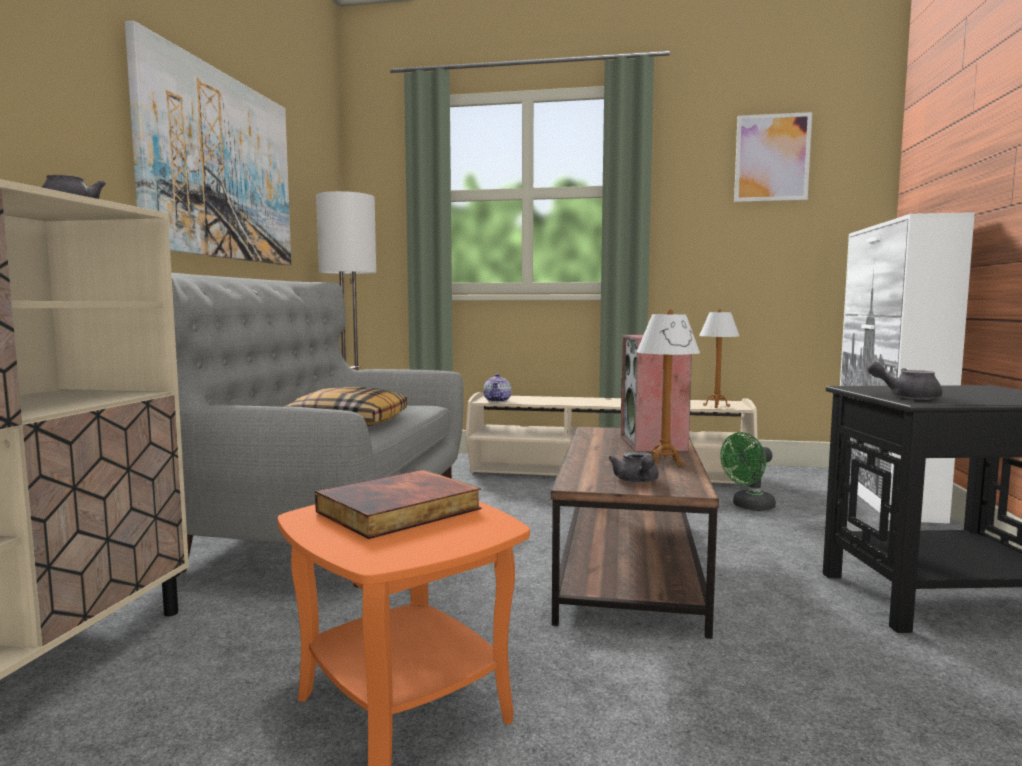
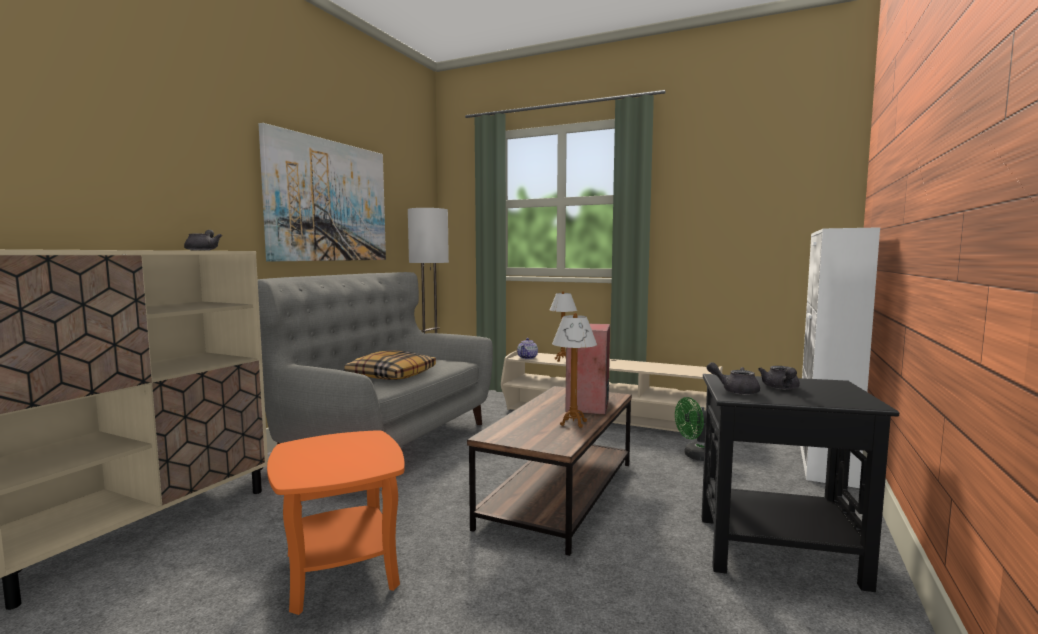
camera: 15 degrees right, 0 degrees up
book [315,469,481,539] -> none
grey teapot [608,452,659,483] -> grey teapot moved to [758,366,800,390]
table lamp [699,309,740,408] -> table lamp moved to [550,291,577,362]
picture [734,112,812,202] -> none

